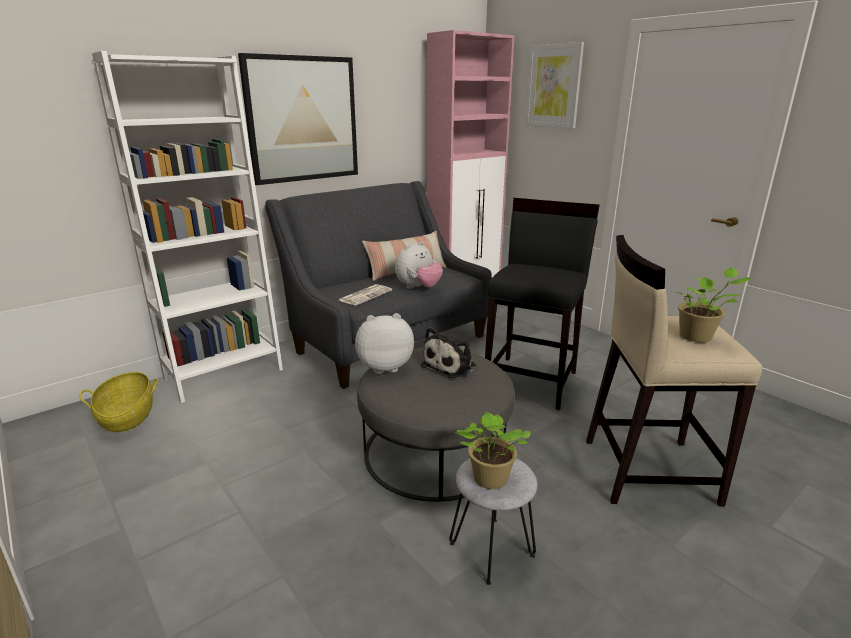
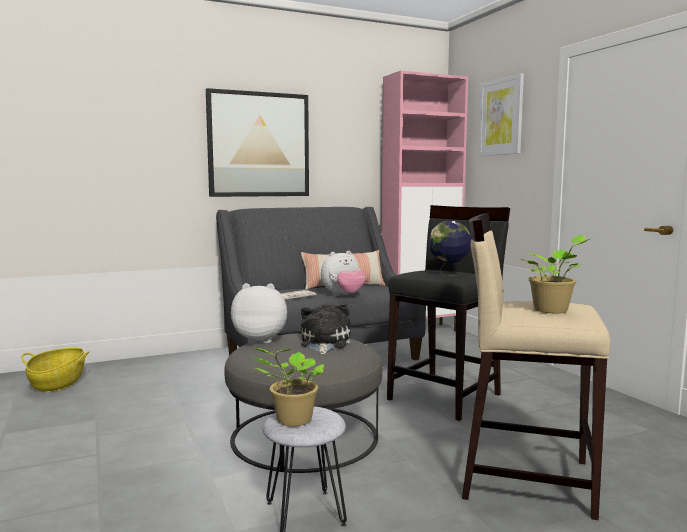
camera: 15 degrees right, 15 degrees down
white bookcase [92,51,283,403] -> none
plush toy [421,327,476,378] -> plush toy turned 135 degrees clockwise [301,303,351,354]
none -> globe [428,221,471,276]

